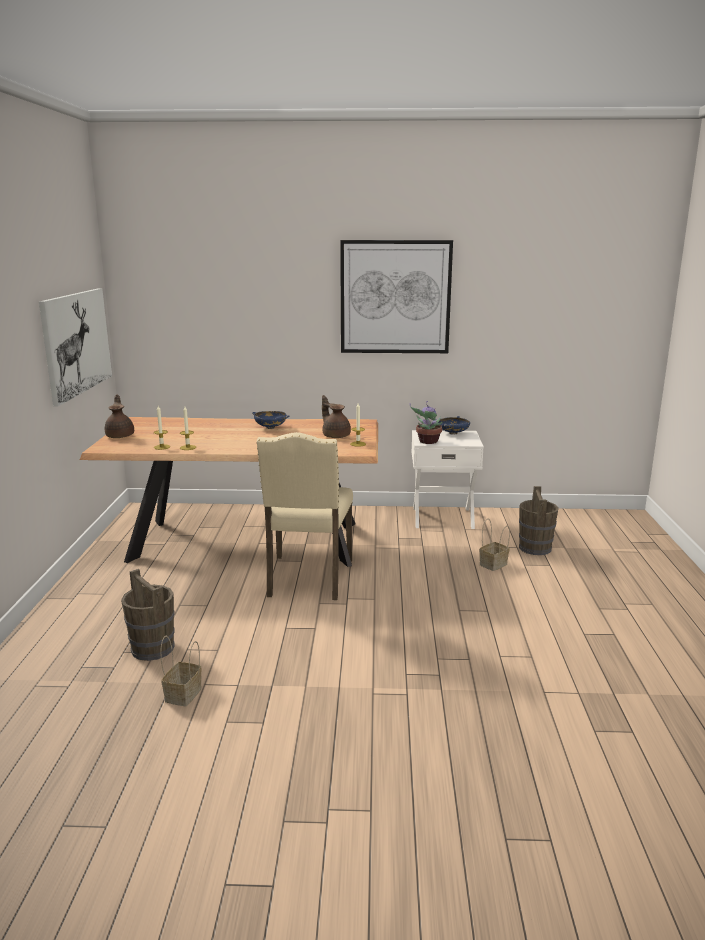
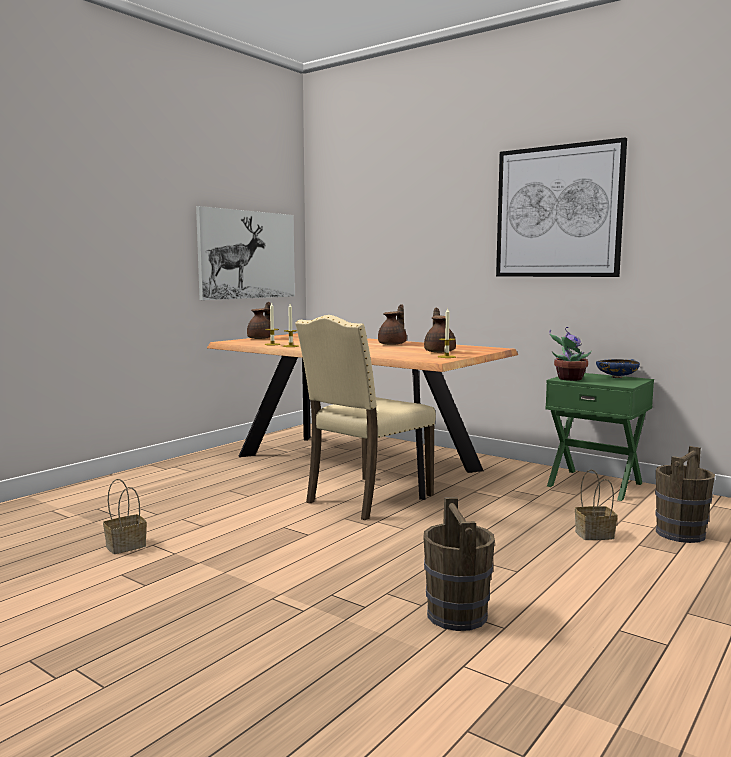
camera: 35 degrees right, 10 degrees down
brown bucket [121,569,175,661] -> brown bucket moved to [423,497,495,631]
blue bowl [252,411,289,429] -> brown teapot [378,304,407,345]
white nightstand [411,430,484,529] -> green nightstand [545,373,654,501]

